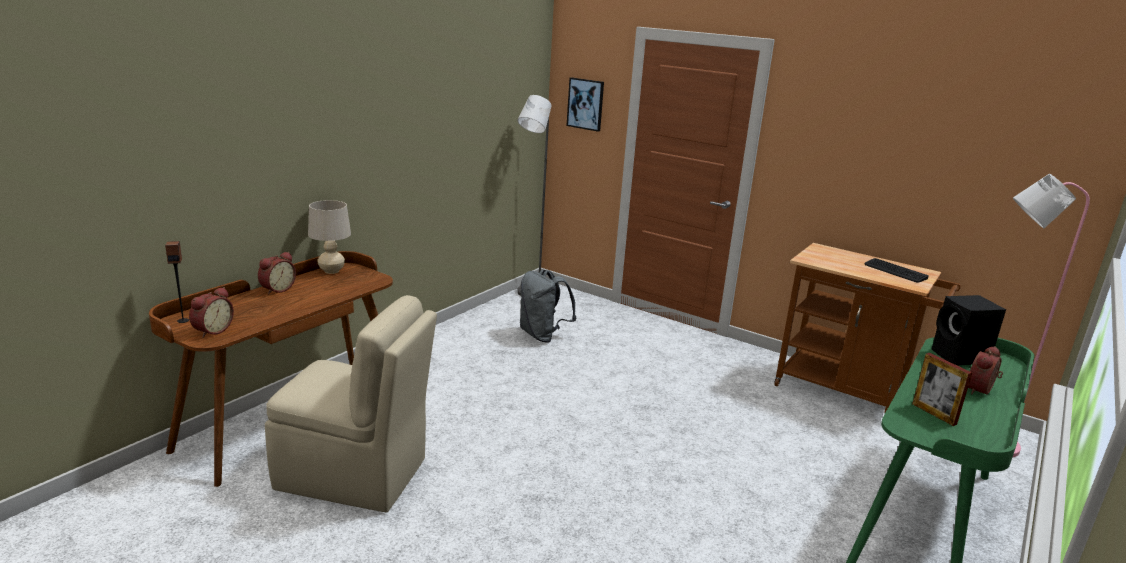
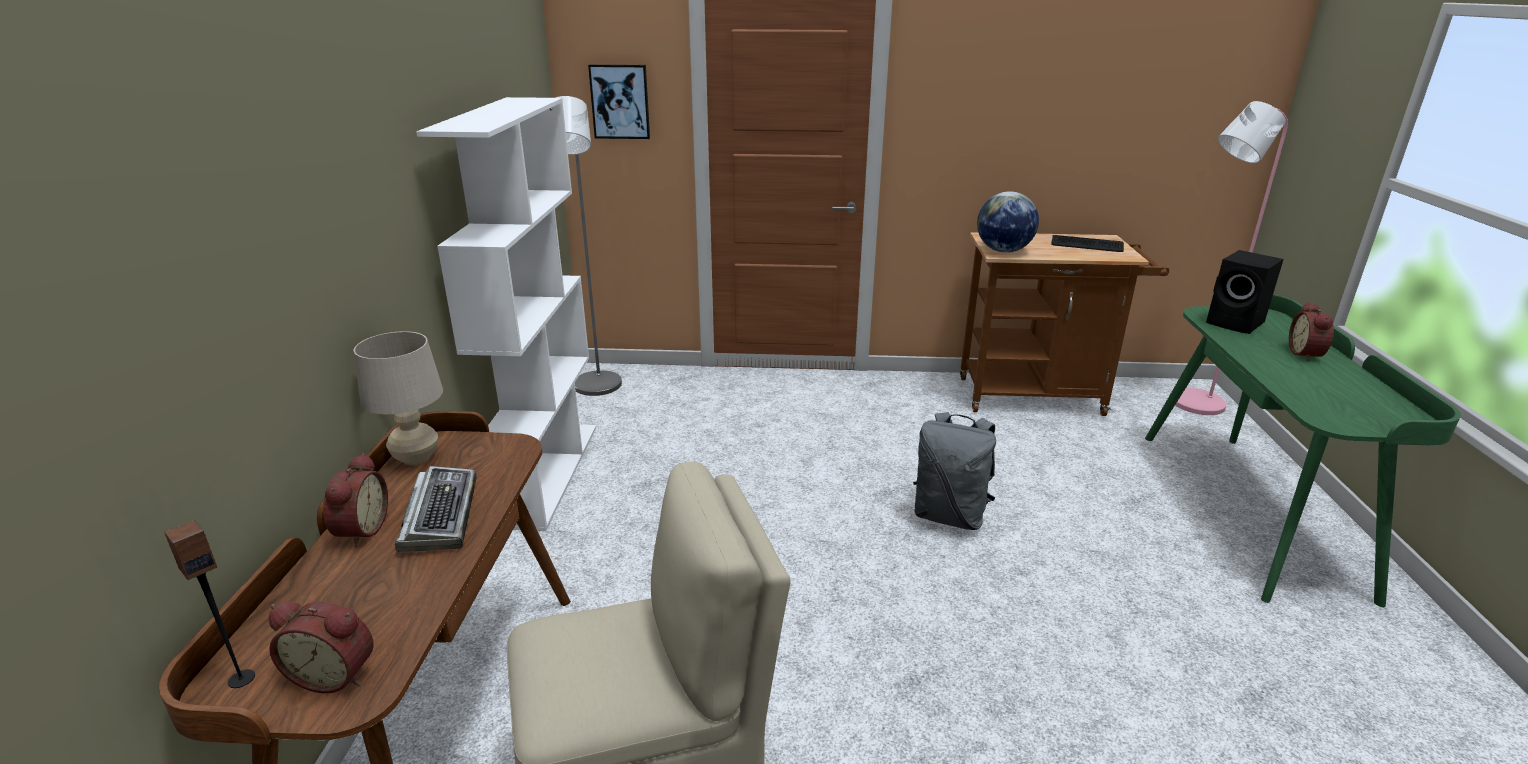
camera: 30 degrees left, 5 degrees up
alarm clock [189,287,234,338] -> alarm clock turned 105 degrees clockwise [269,602,374,693]
grey backpack [520,270,576,342] -> grey backpack moved to [913,412,996,530]
picture frame [912,353,972,426] -> none
none -> keyboard [395,466,477,553]
none -> white bookcase [416,97,596,531]
none -> globe [977,191,1039,253]

